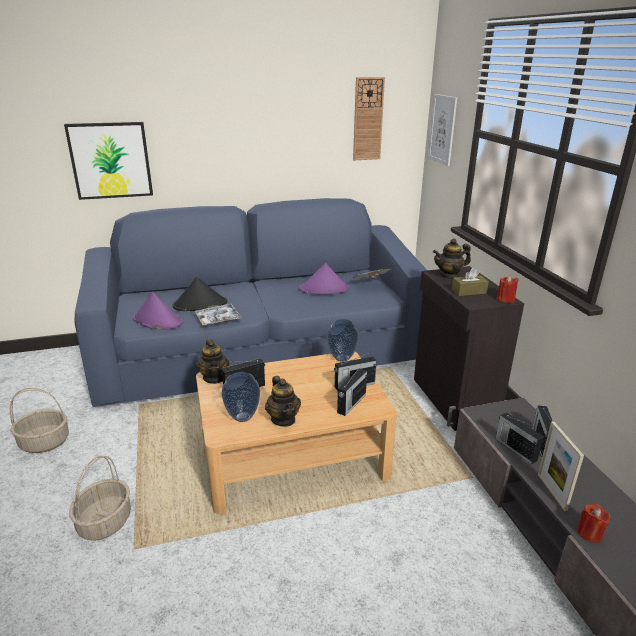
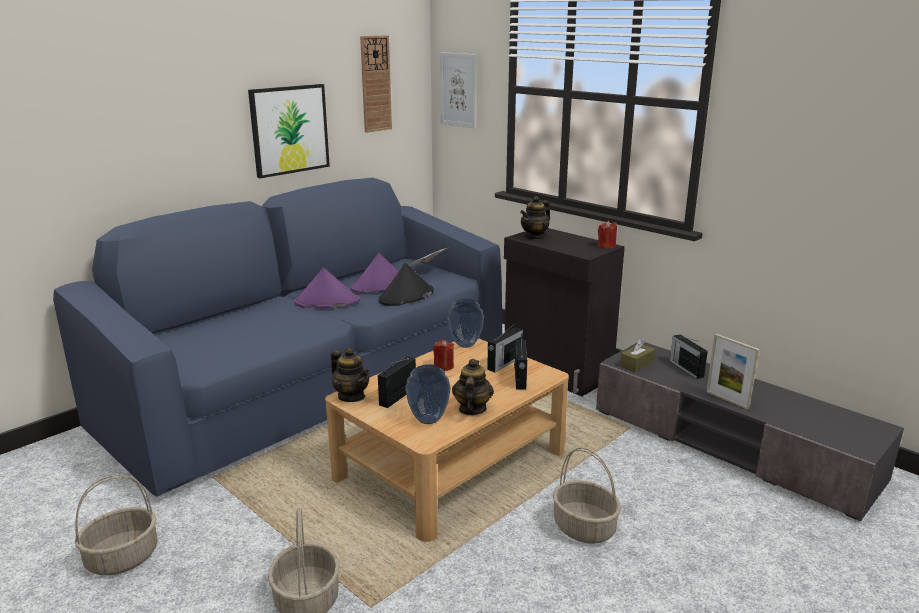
camera: 30 degrees left, 5 degrees down
picture [64,122,153,200] -> picture moved to [248,84,330,178]
purple hat [133,292,183,330] -> purple hat moved to [294,268,360,308]
black hat [173,277,227,311] -> black hat moved to [379,263,434,306]
tray [195,304,242,326] -> none
teapot [265,376,301,427] -> teapot turned 120 degrees counterclockwise [452,359,494,415]
brown tissue box [452,268,489,296] -> brown tissue box moved to [620,338,655,372]
radio [495,412,544,464] -> none
red candle [577,503,611,543] -> red candle moved to [433,340,454,371]
none -> basket [553,447,621,544]

